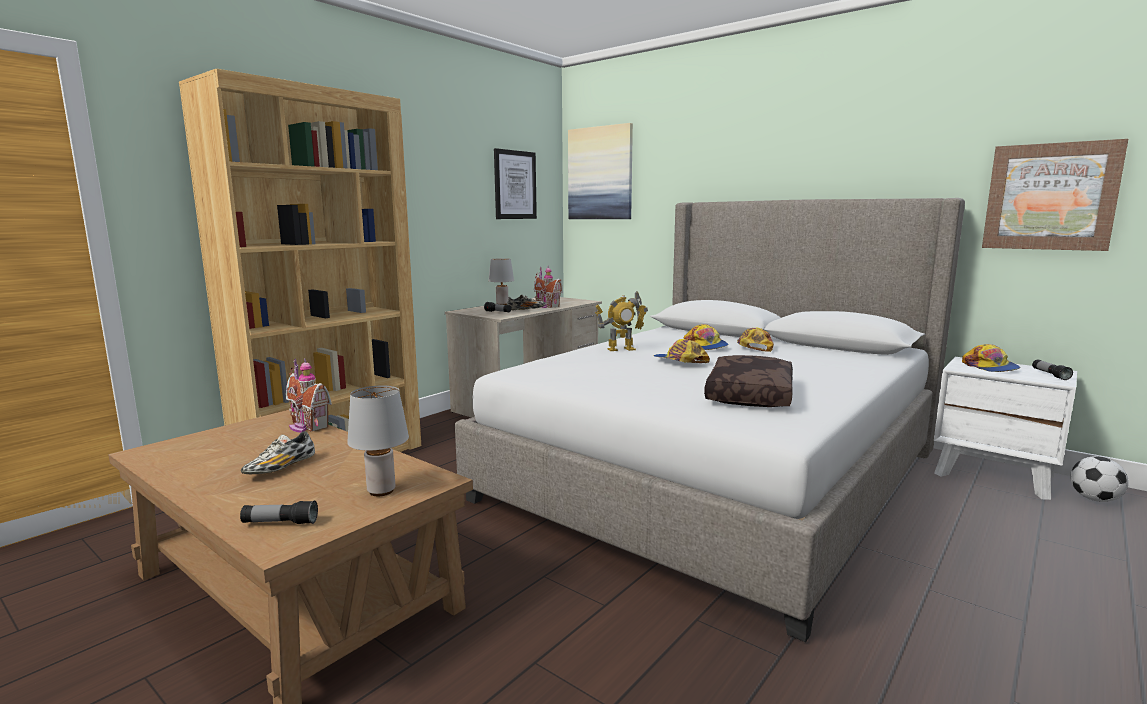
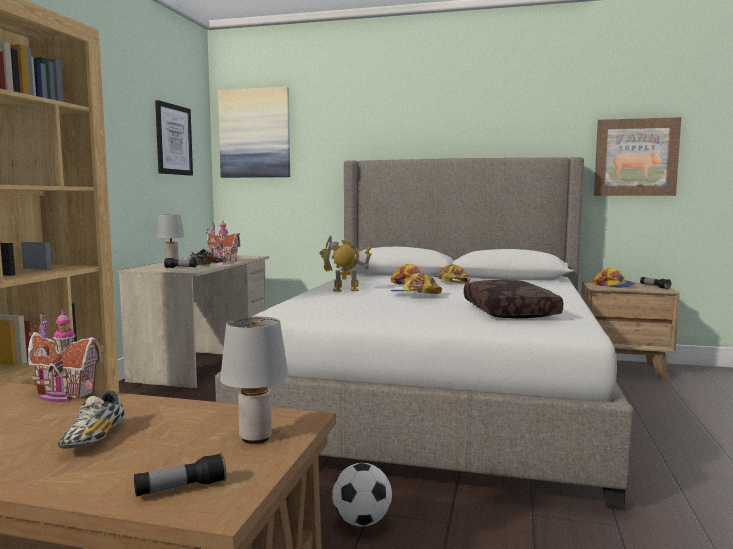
camera: 25 degrees left, 5 degrees down
toy robot [595,291,648,351] -> toy robot turned 150 degrees counterclockwise [319,236,372,292]
white nightstand [934,357,1077,500] -> brown nightstand [581,281,680,380]
football [1070,456,1129,502] -> football moved to [332,463,392,527]

